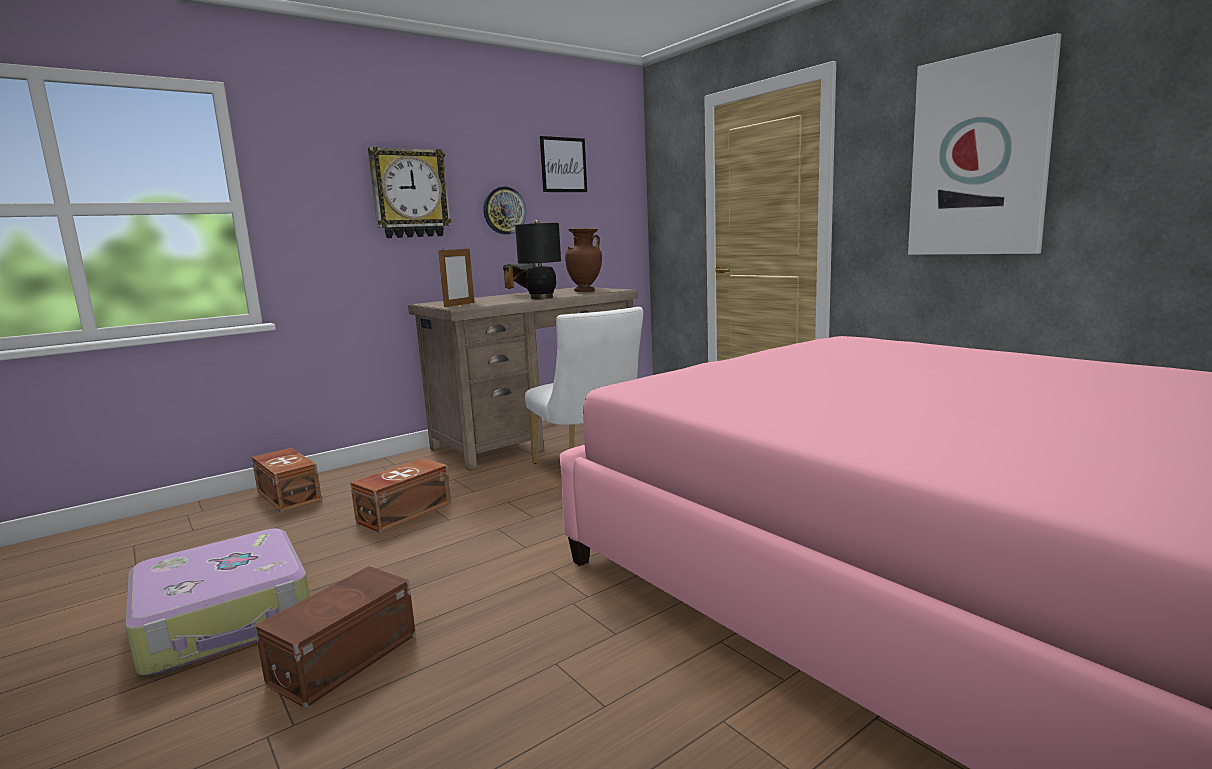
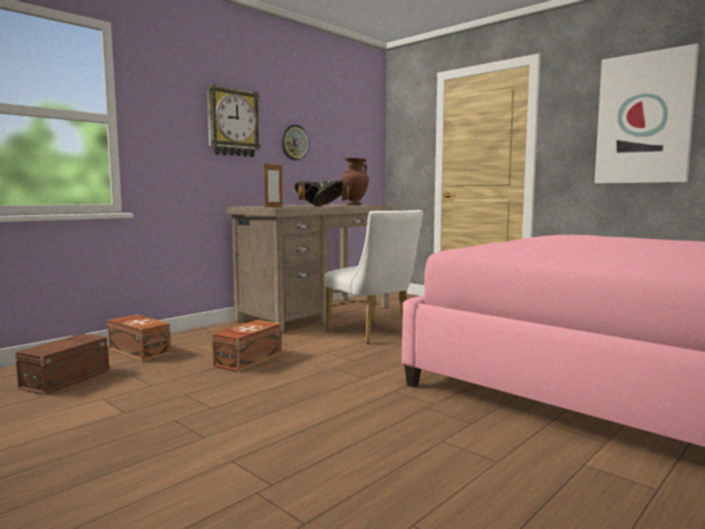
camera: 10 degrees left, 5 degrees down
suitcase [125,528,310,675] -> none
brown storage box [254,566,416,709] -> brown storage box moved to [15,333,109,395]
black table lamp [515,220,561,299] -> black hat [313,181,349,206]
picture [540,136,587,192] -> none

